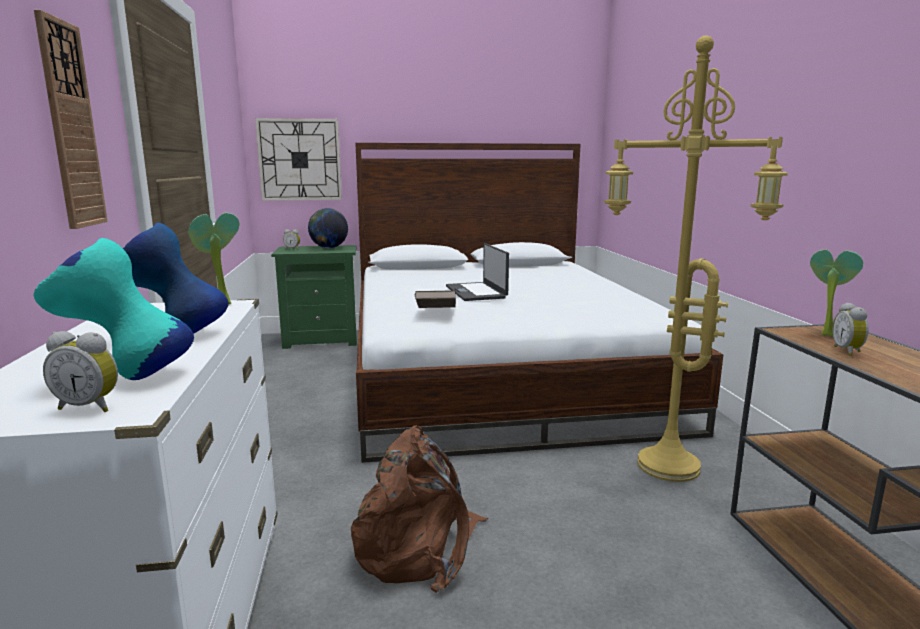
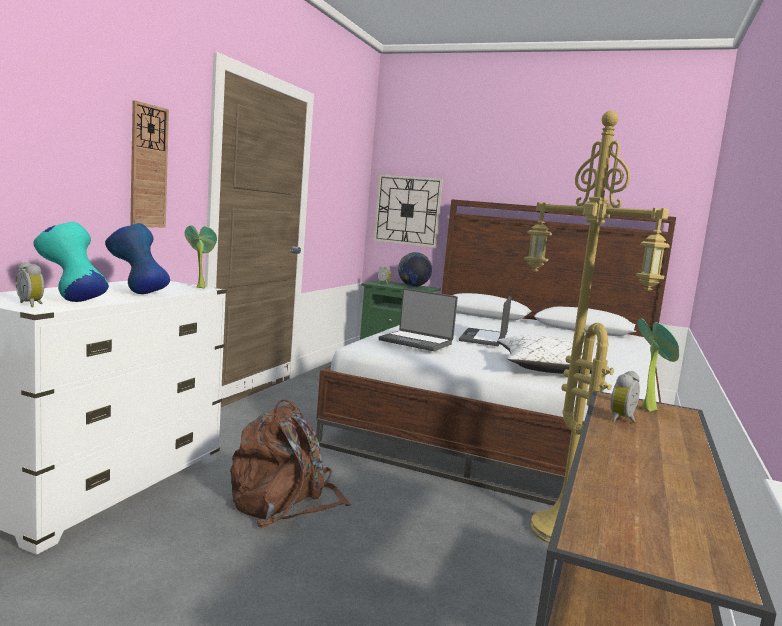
camera: 30 degrees right, 5 degrees down
brown book [415,290,456,308] -> laptop [379,288,458,351]
none -> white pillow [497,335,614,374]

